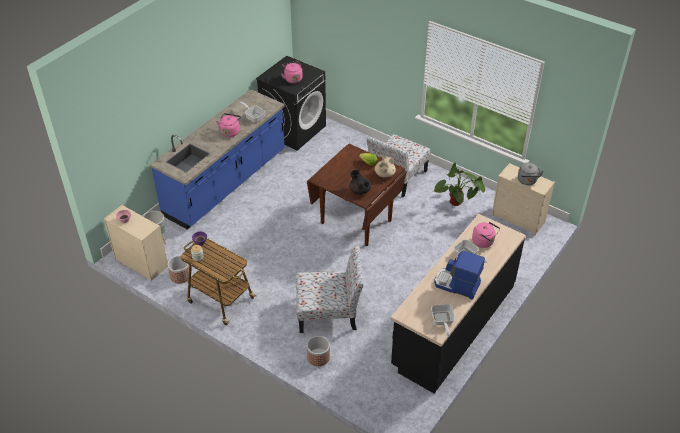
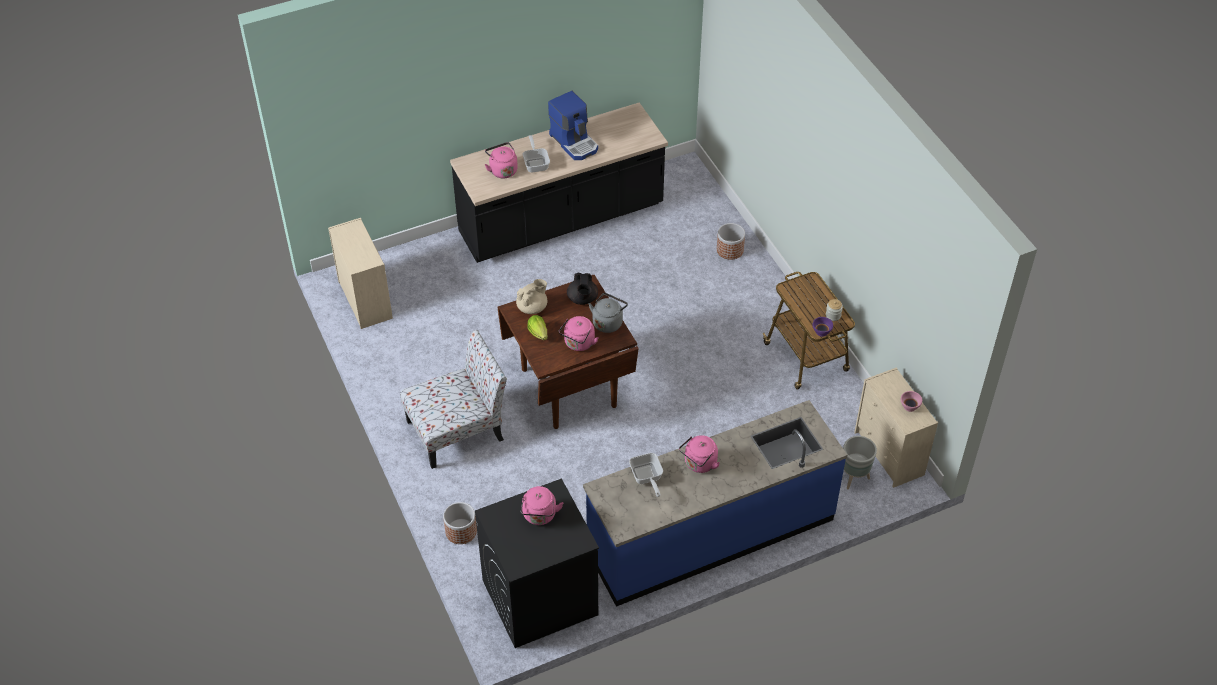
camera: 150 degrees left, 5 degrees up
planter [168,256,189,284] -> planter moved to [443,502,477,544]
chair [296,246,363,333] -> none
frying pan [431,304,455,336] -> none
potted plant [434,163,485,206] -> none
grey kettle [518,163,544,185] -> grey kettle moved to [589,293,628,333]
none -> pink kettle [559,316,599,351]

